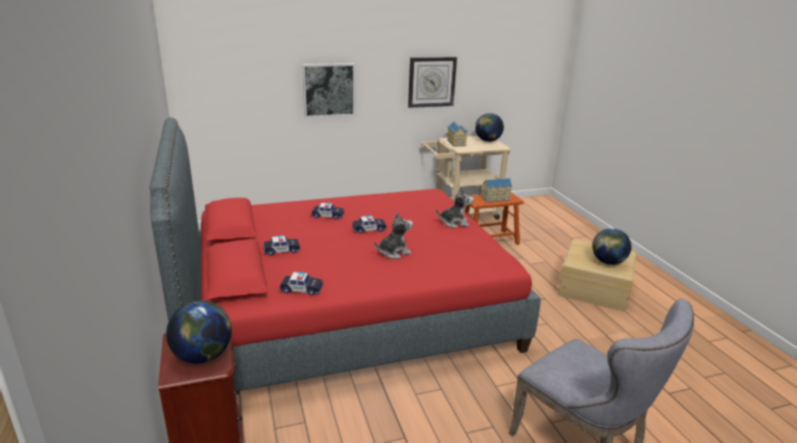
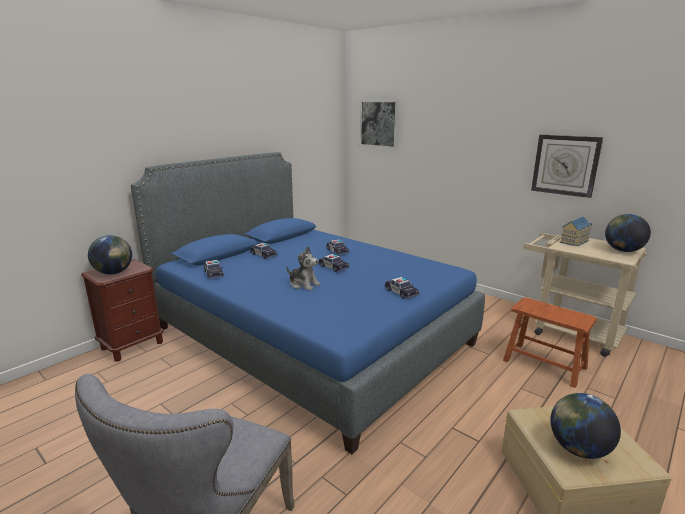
camera: 60 degrees right, 5 degrees down
red bed [150,117,541,392] -> blue bed [131,152,485,454]
picture [302,63,355,118] -> picture moved to [360,100,399,148]
plush toy [436,187,474,228] -> toy car [384,277,419,299]
toy house [482,178,512,202] -> none

